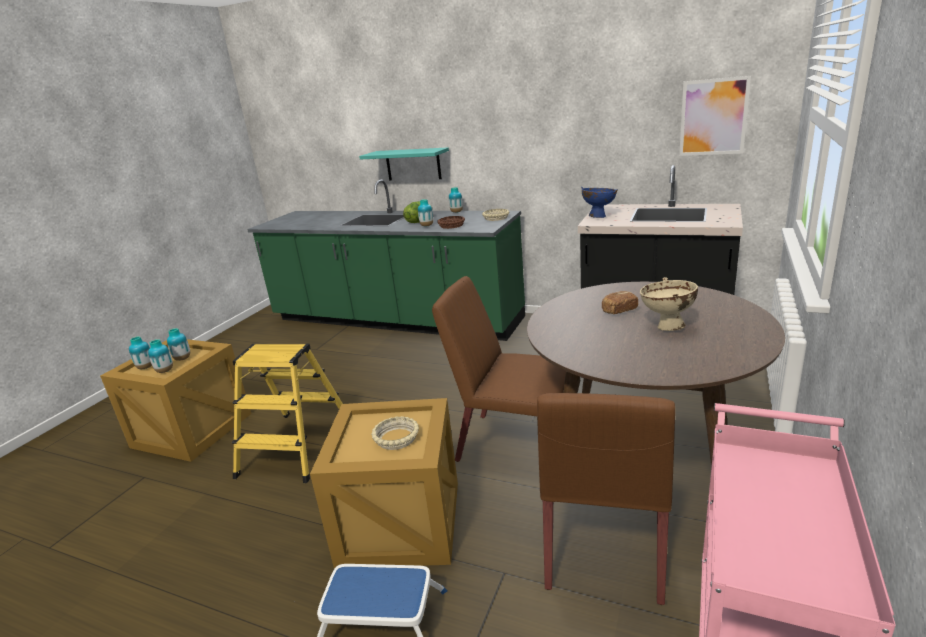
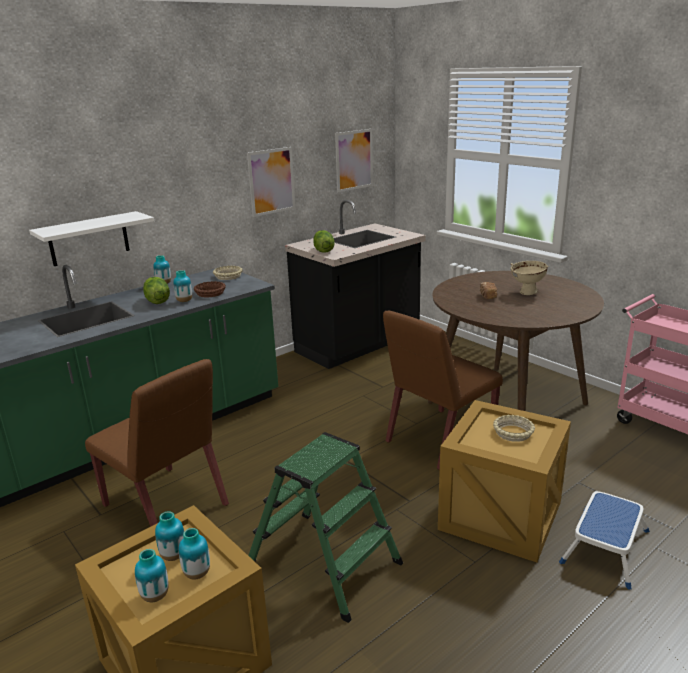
camera: 65 degrees left, 0 degrees up
yellow step ladder [232,344,343,483] -> green step ladder [248,432,403,623]
turquoise shelf [359,147,449,181] -> white shelf [29,211,154,266]
brown chair [537,393,675,605] -> brown chair moved to [85,359,229,527]
blue bowl [581,187,618,218] -> lettuce [313,230,335,253]
none -> picture [247,147,295,217]

